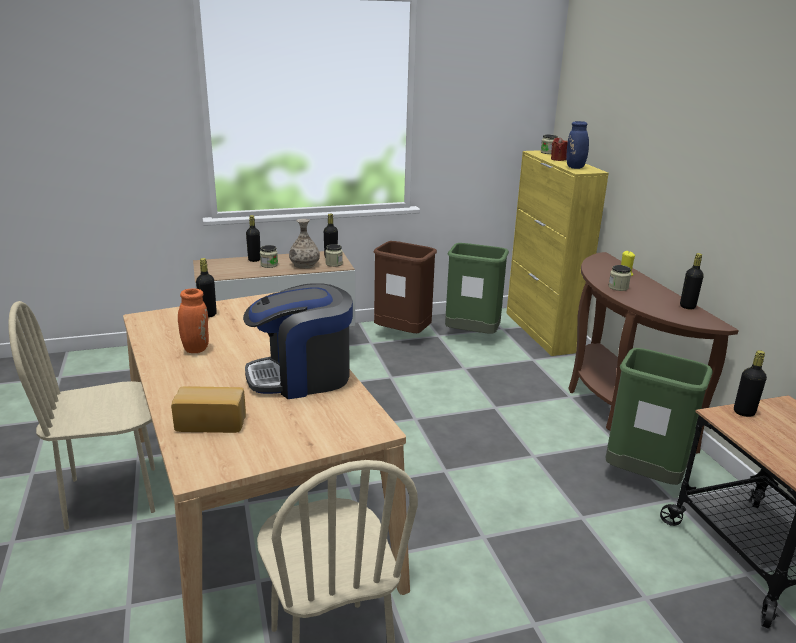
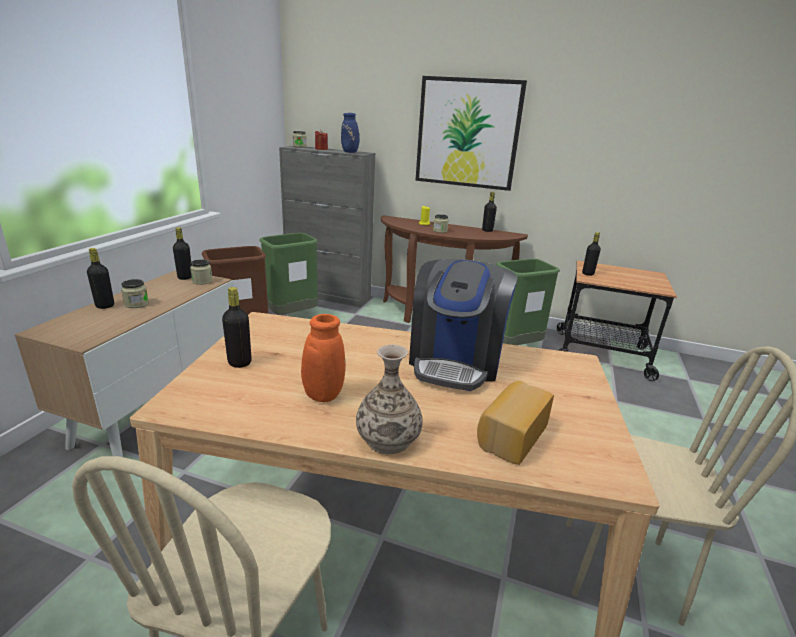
camera: 55 degrees left, 0 degrees up
vase [289,219,320,269] -> vase moved to [356,345,423,454]
yellow cabinet [506,150,609,356] -> grey cabinet [279,146,375,307]
none -> picture [415,76,527,191]

